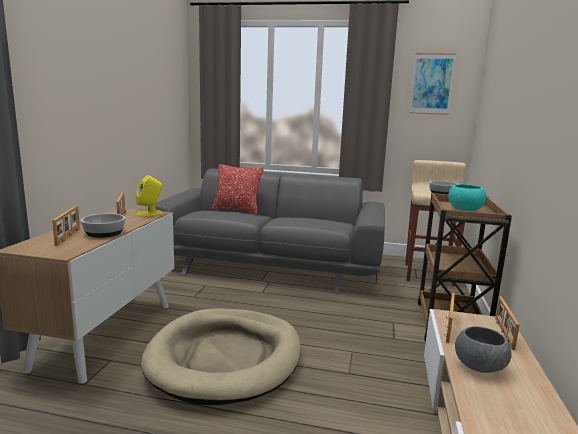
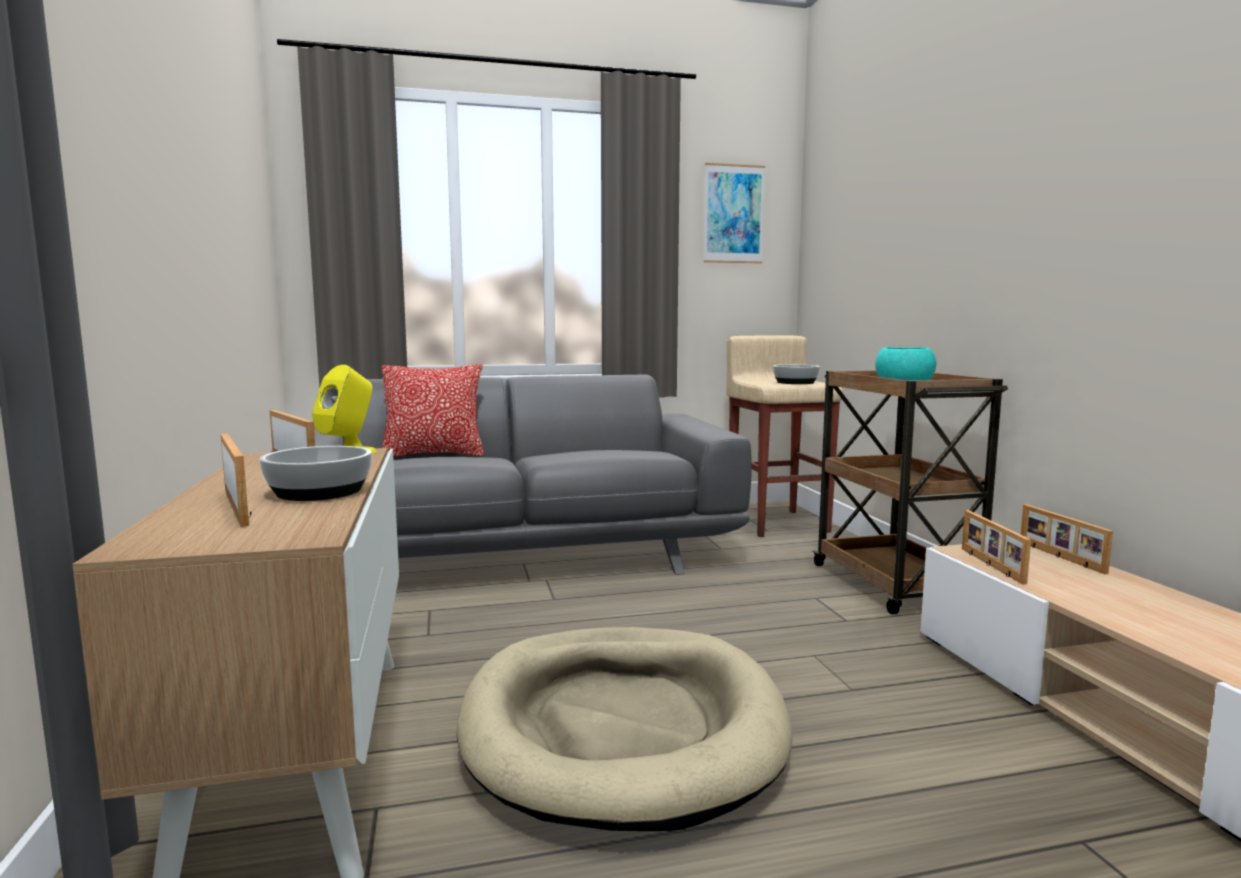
camera: 25 degrees left, 5 degrees down
grey bowl [455,326,512,373] -> none

